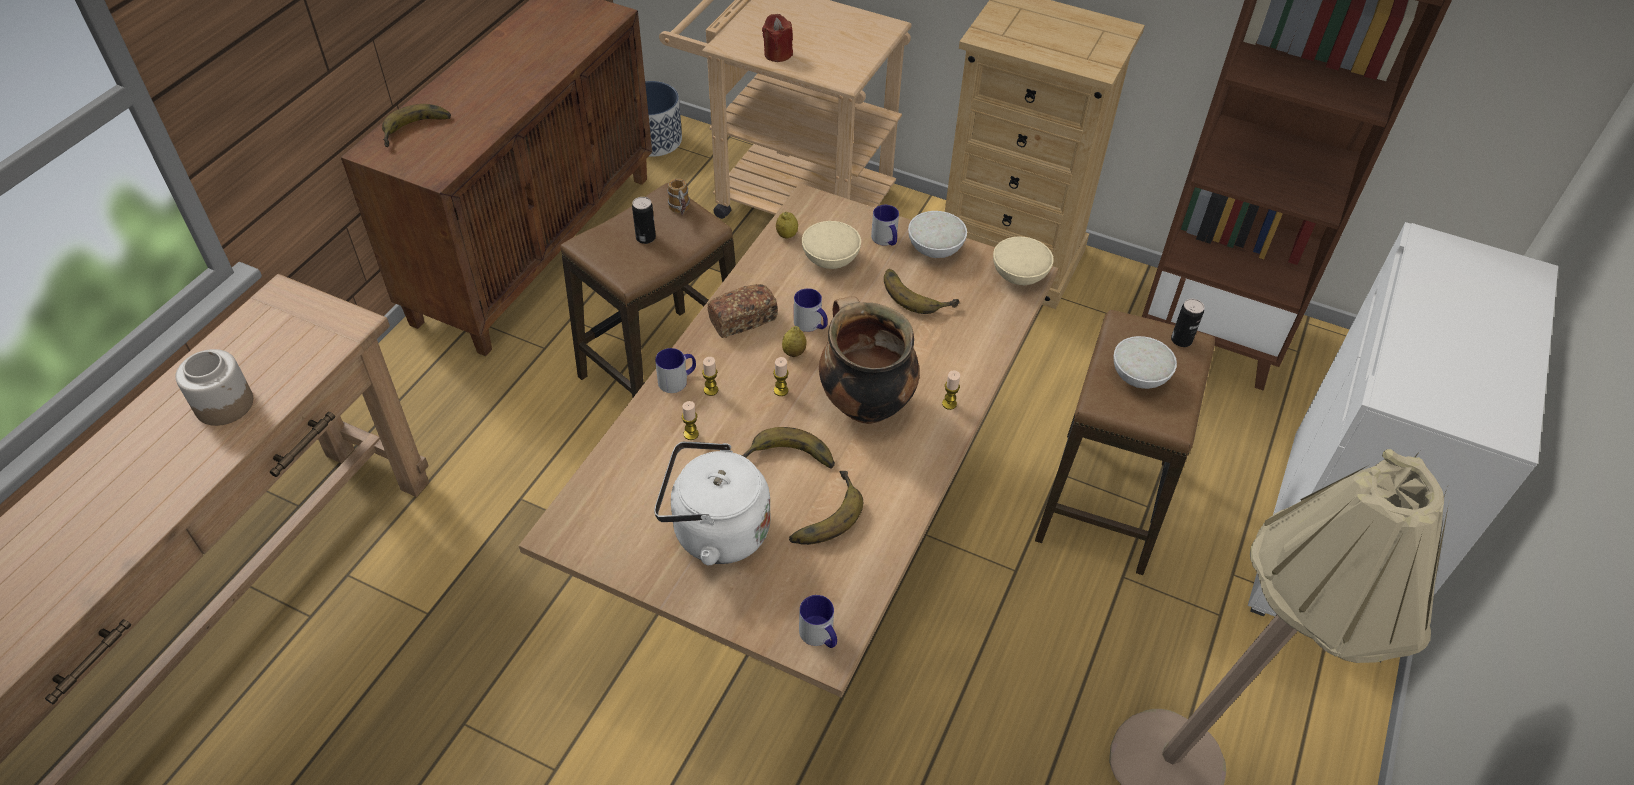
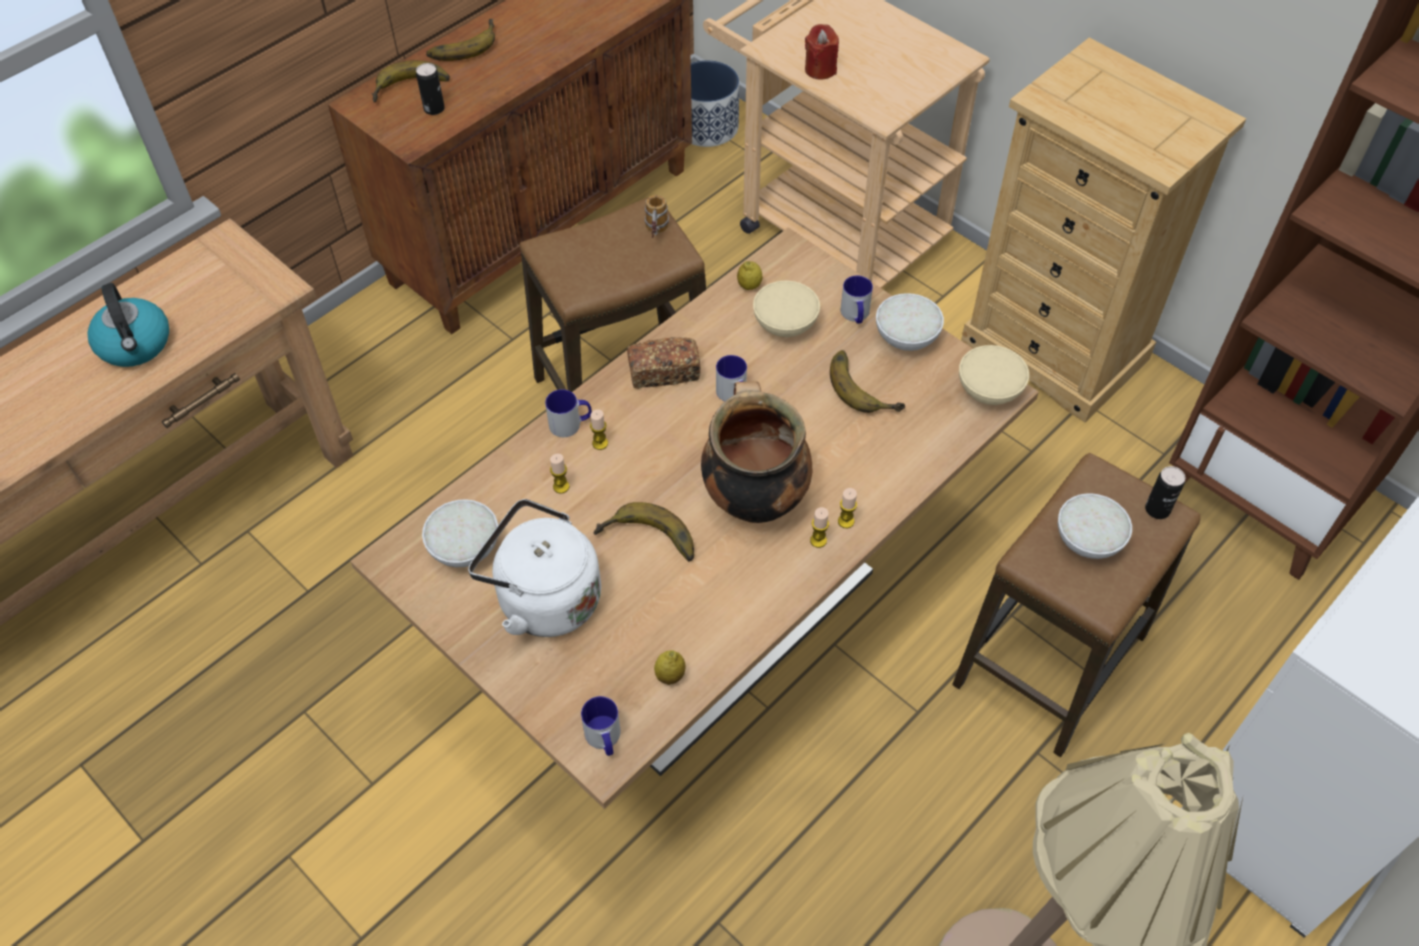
camera: 20 degrees right, 5 degrees up
jar [175,349,253,426] -> kettle [87,283,169,367]
can [632,197,656,244] -> can moved to [416,63,445,115]
candle [773,357,789,396] -> candle moved to [810,507,829,548]
lemon [782,326,807,357] -> lemon moved to [654,650,686,685]
banana [789,471,863,545] -> banana moved to [426,19,495,61]
none -> white bowl [422,499,498,567]

